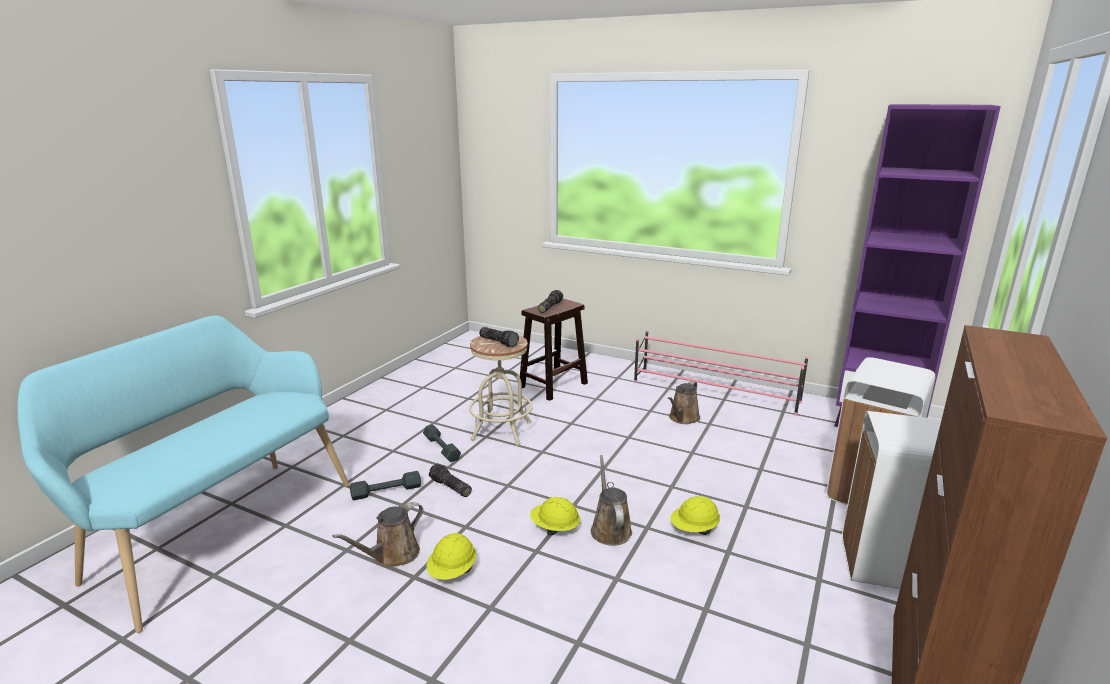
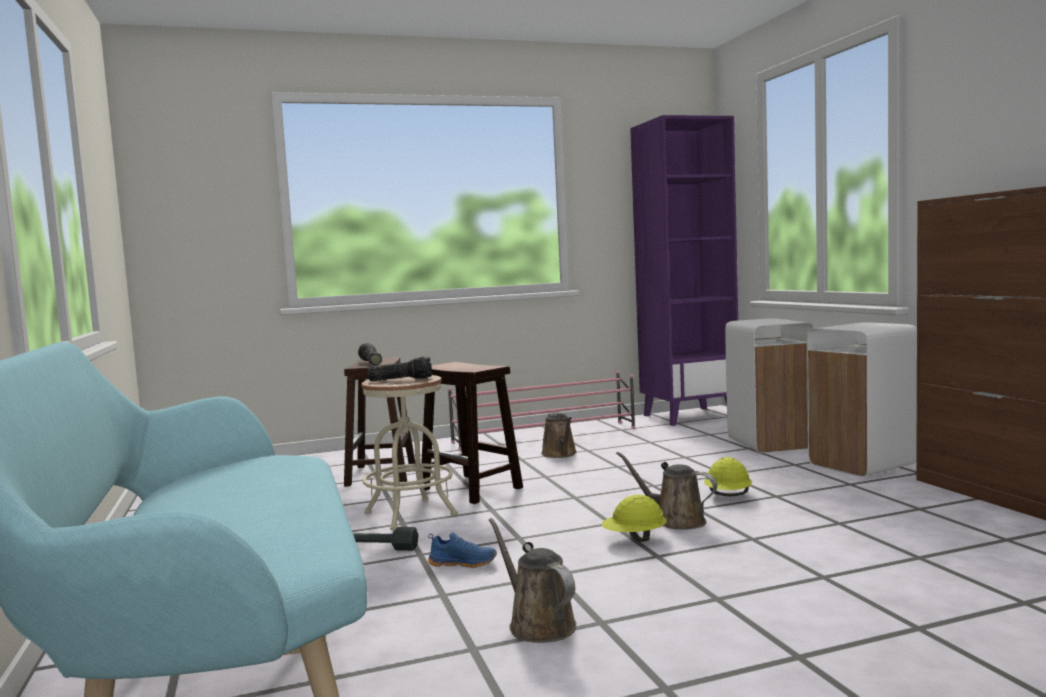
camera: 45 degrees left, 15 degrees down
brown watering can [332,502,423,567] -> brown watering can turned 150 degrees clockwise [489,518,576,643]
grey dumbbell [350,471,421,500] -> none
yellow hard hat [427,533,476,580] -> none
flashlight [429,463,472,497] -> blue shoe [428,532,497,568]
none -> brown stool [421,362,523,504]

